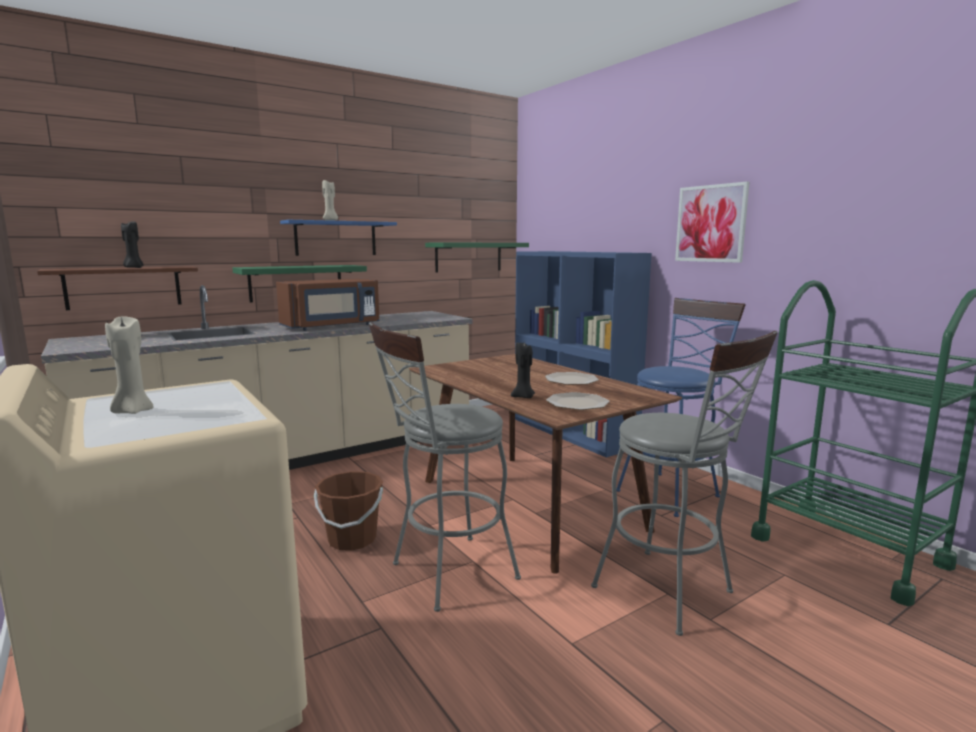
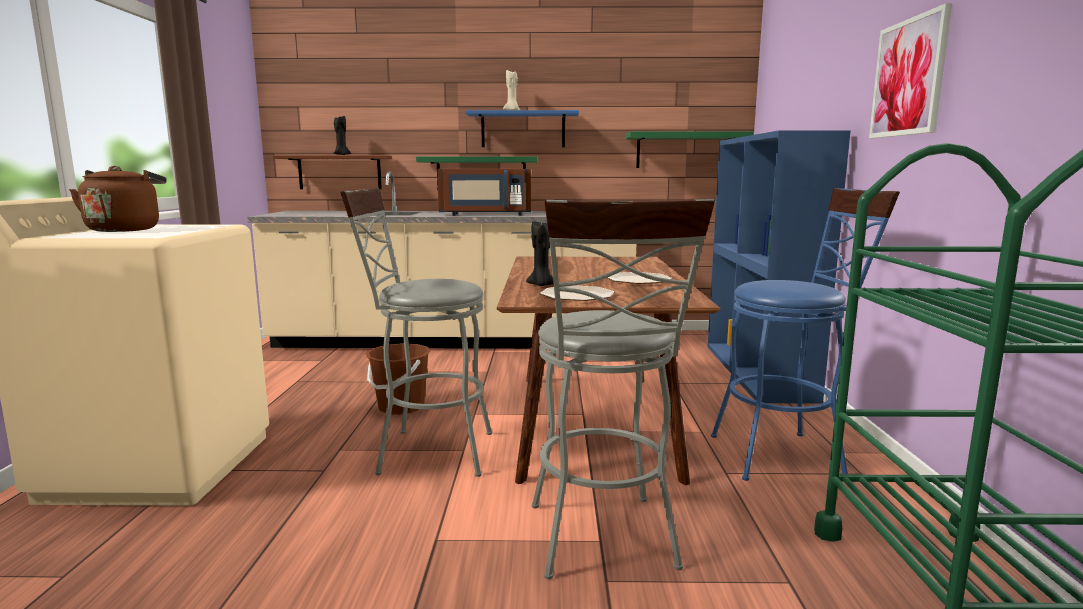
camera: 35 degrees right, 0 degrees up
beige candle [105,317,154,414] -> brown kettle [69,166,167,232]

